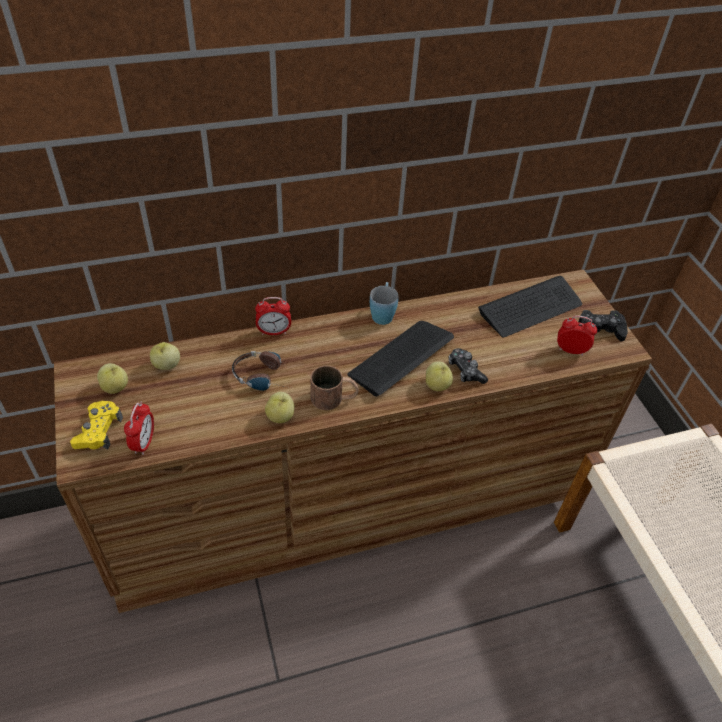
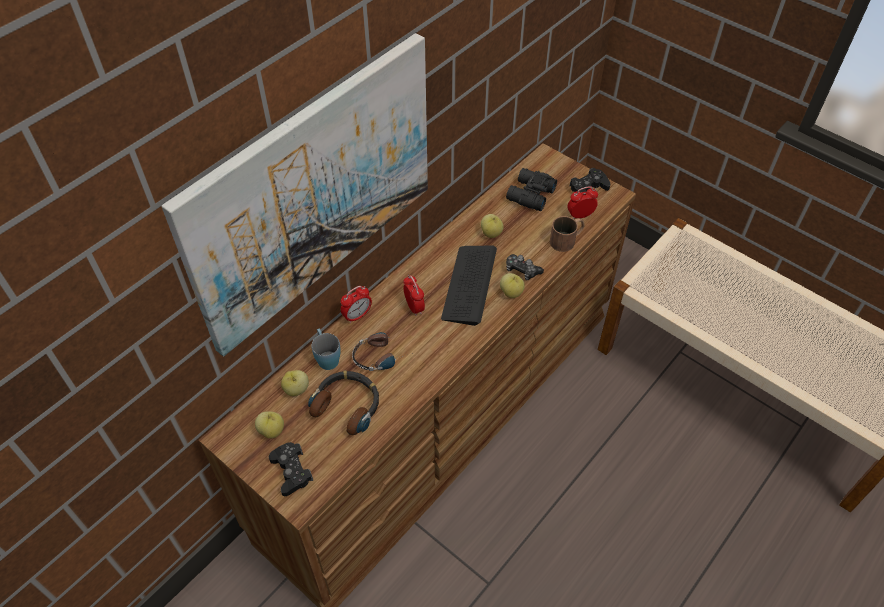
camera: 30 degrees left, 5 degrees up
yellow game controller [70,401,123,450] -> black game controller [269,442,313,496]
alarm clock [124,401,154,455] -> alarm clock moved to [403,275,425,316]
apple [265,392,294,423] -> apple moved to [481,214,504,238]
brown mug [310,366,359,410] -> brown mug moved to [550,216,585,252]
blue mug [370,282,399,325] -> blue mug moved to [312,328,341,370]
keyboard [478,276,582,337] -> black binoculars [506,168,557,211]
none -> picture [162,33,428,356]
none -> headphones [308,370,379,435]

